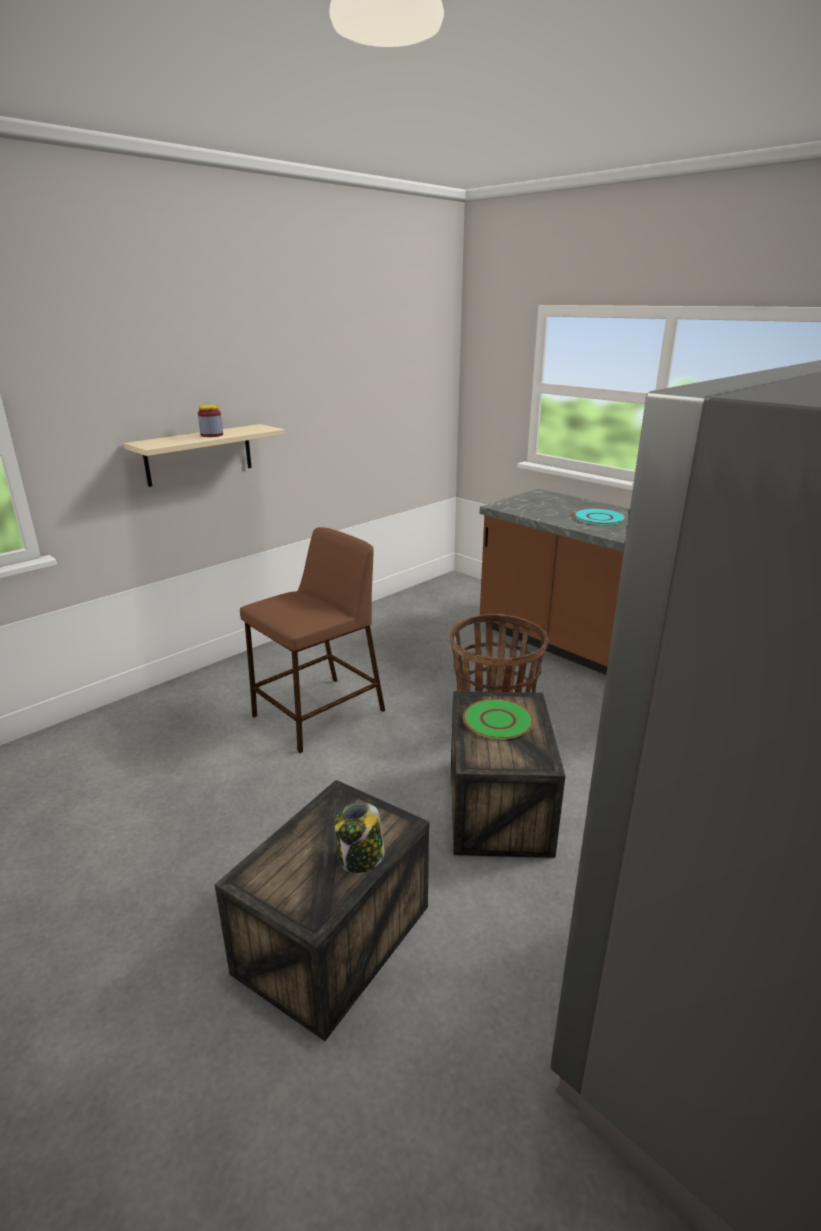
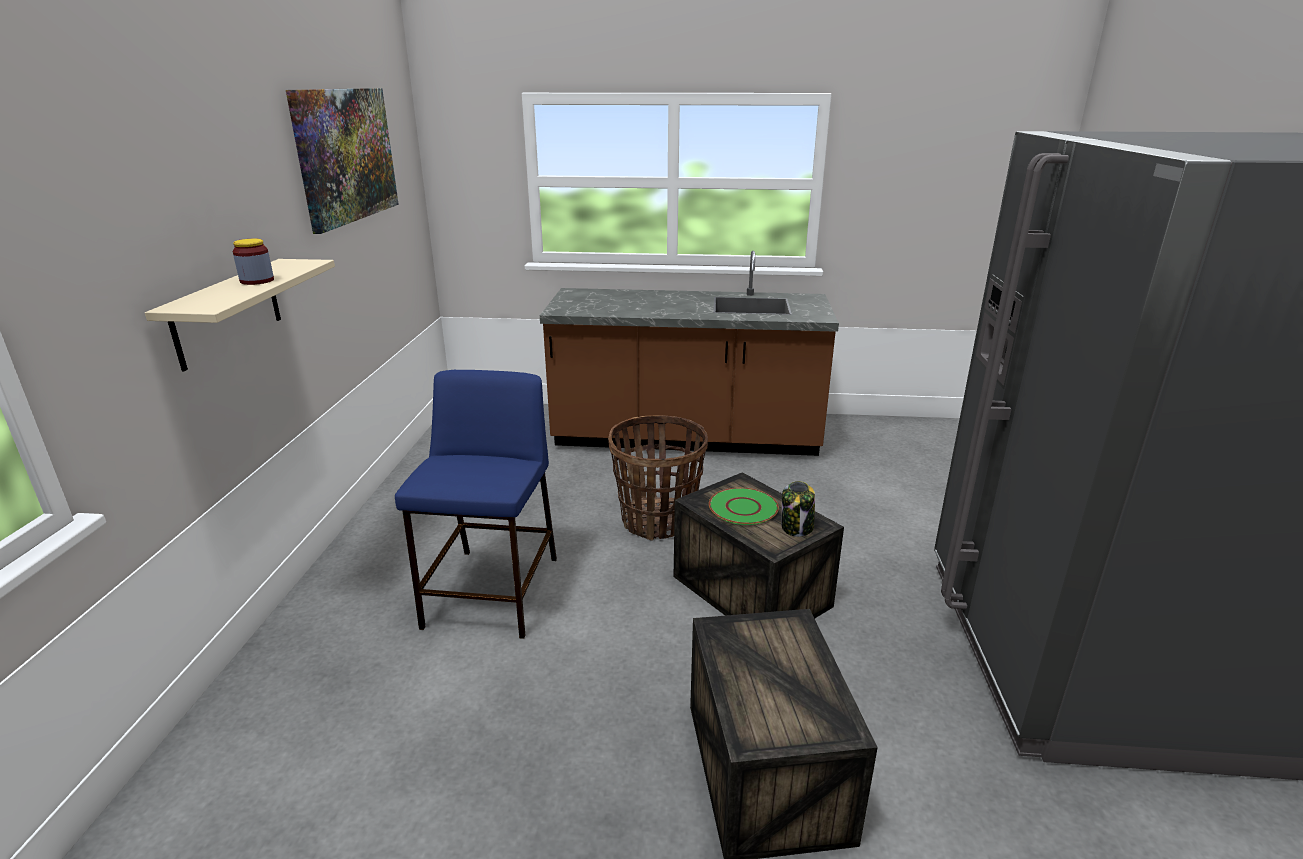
camera: 40 degrees left, 0 degrees up
brown stool [240,527,385,753] -> blue stool [395,370,557,639]
jar [334,802,385,873] -> jar moved to [782,481,815,537]
turquoise plate [574,508,626,525] -> none
none -> picture [286,88,399,234]

